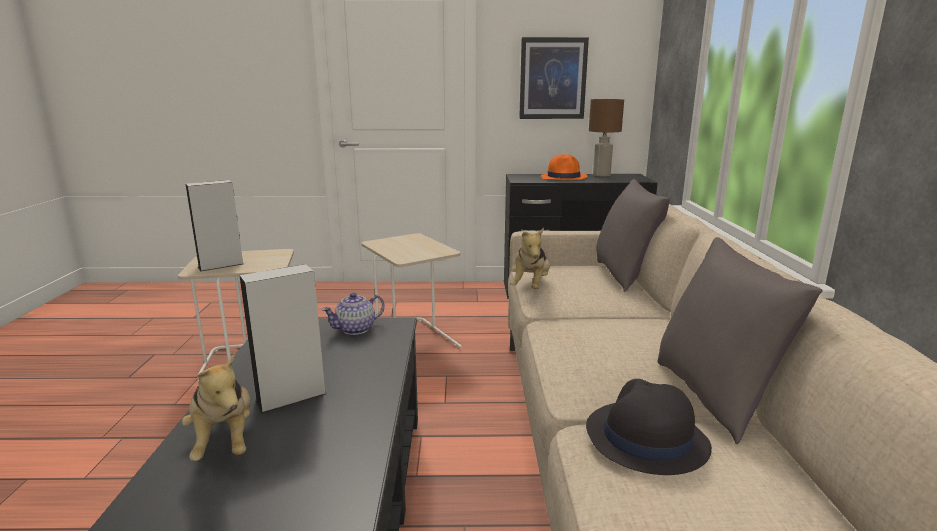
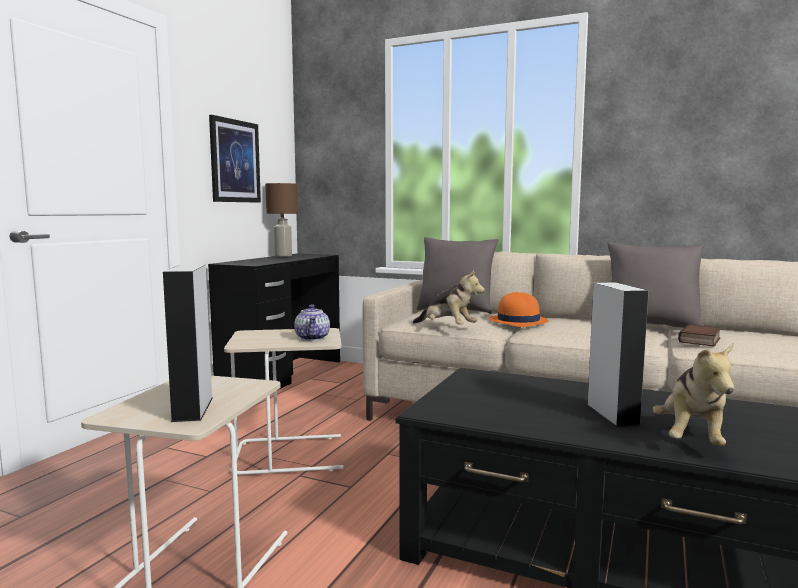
camera: 65 degrees left, 10 degrees down
plush toy [182,353,250,461] -> plush toy turned 105 degrees clockwise [653,343,734,446]
teapot [322,293,385,335] -> teapot moved to [294,304,330,341]
orange hat [541,154,587,180] -> orange hat moved to [489,292,549,327]
black hat [586,379,712,475] -> book [678,324,721,347]

